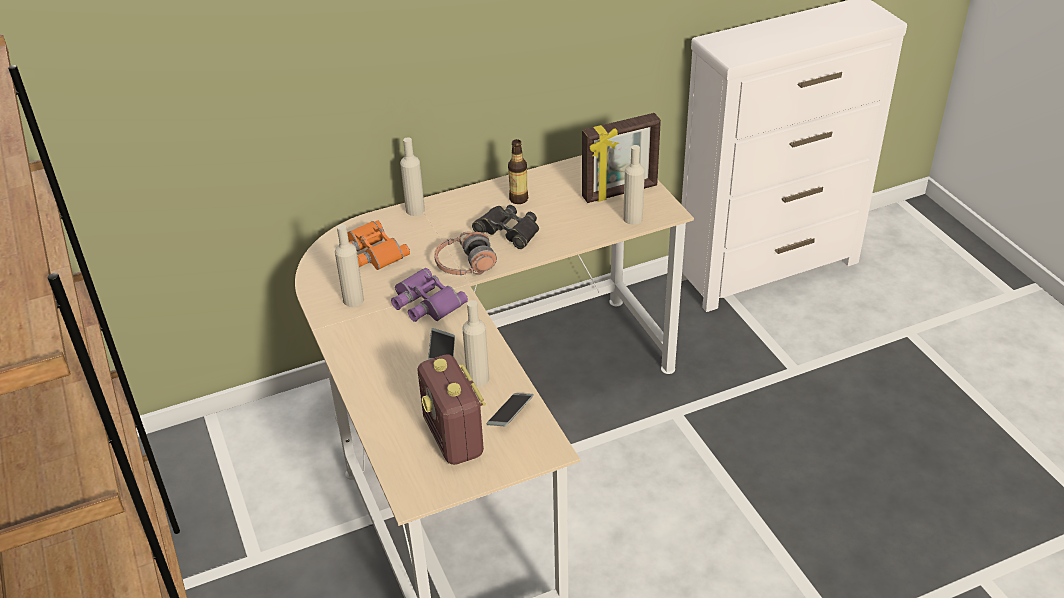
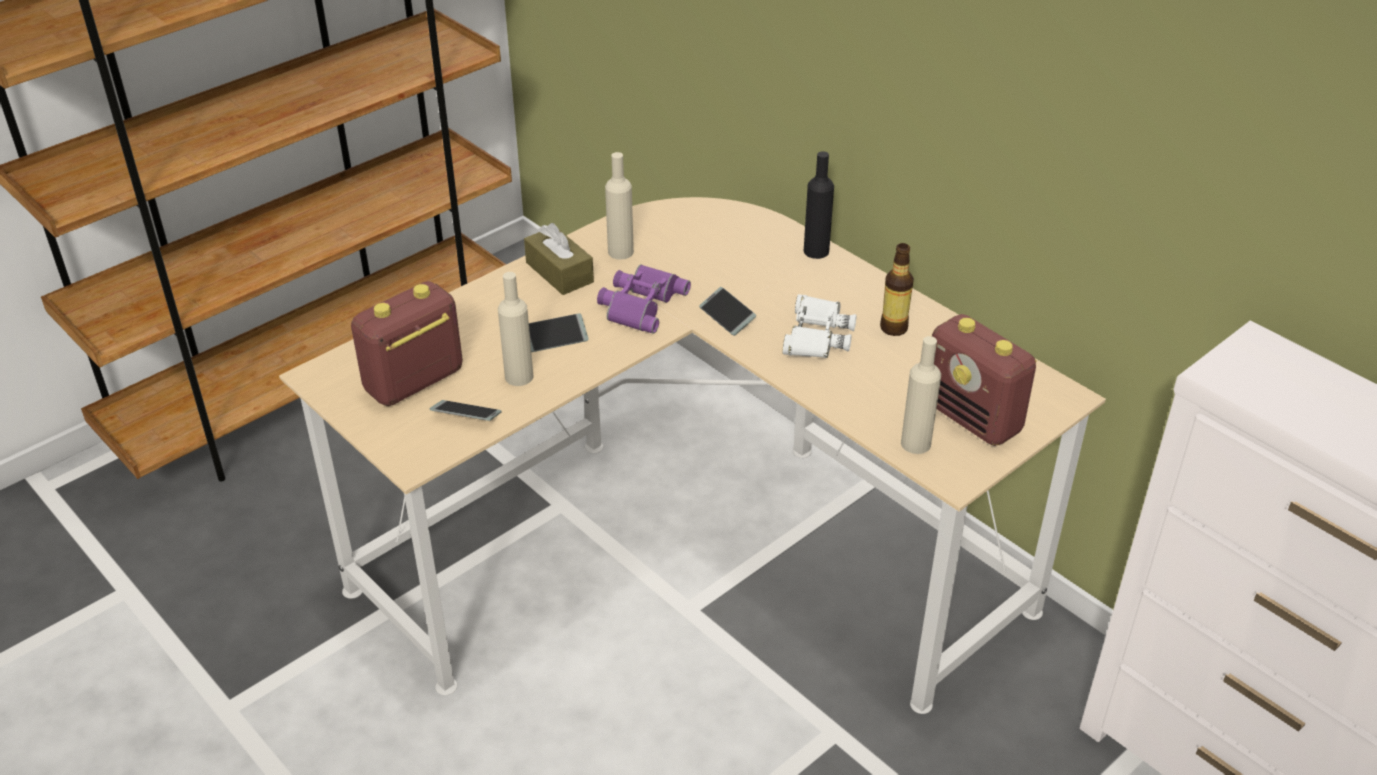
camera: 70 degrees right, 0 degrees up
orange binoculars [347,220,410,270] -> none
beige bottle [400,137,425,216] -> black bottle [804,151,834,259]
headphones [434,231,497,275] -> phone [699,287,756,336]
black binoculars [472,205,539,249] -> white binoculars [783,294,856,358]
picture frame [582,113,661,203] -> radio [932,314,1037,446]
none -> brown tissue box [524,223,594,295]

